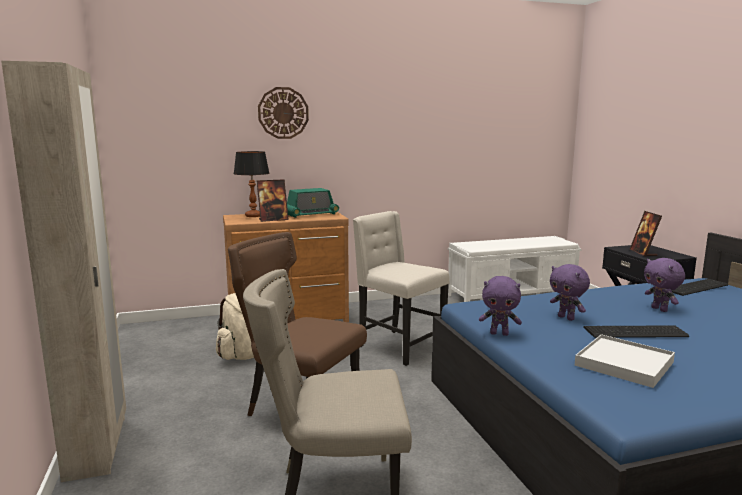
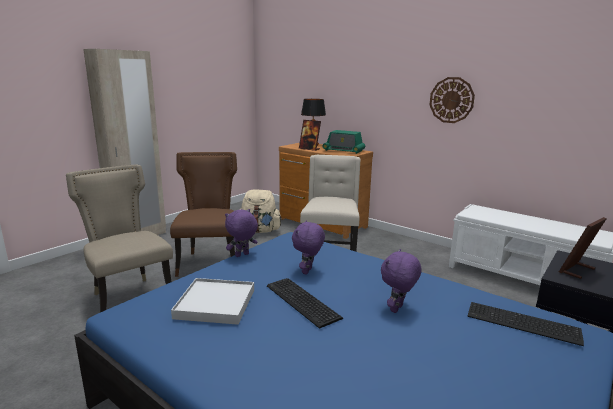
camera: 55 degrees right, 5 degrees up
wall clock [258,87,309,139] -> wall clock moved to [429,77,475,123]
purple plush toy [479,276,522,336] -> purple plush toy turned 75 degrees clockwise [225,209,258,257]

